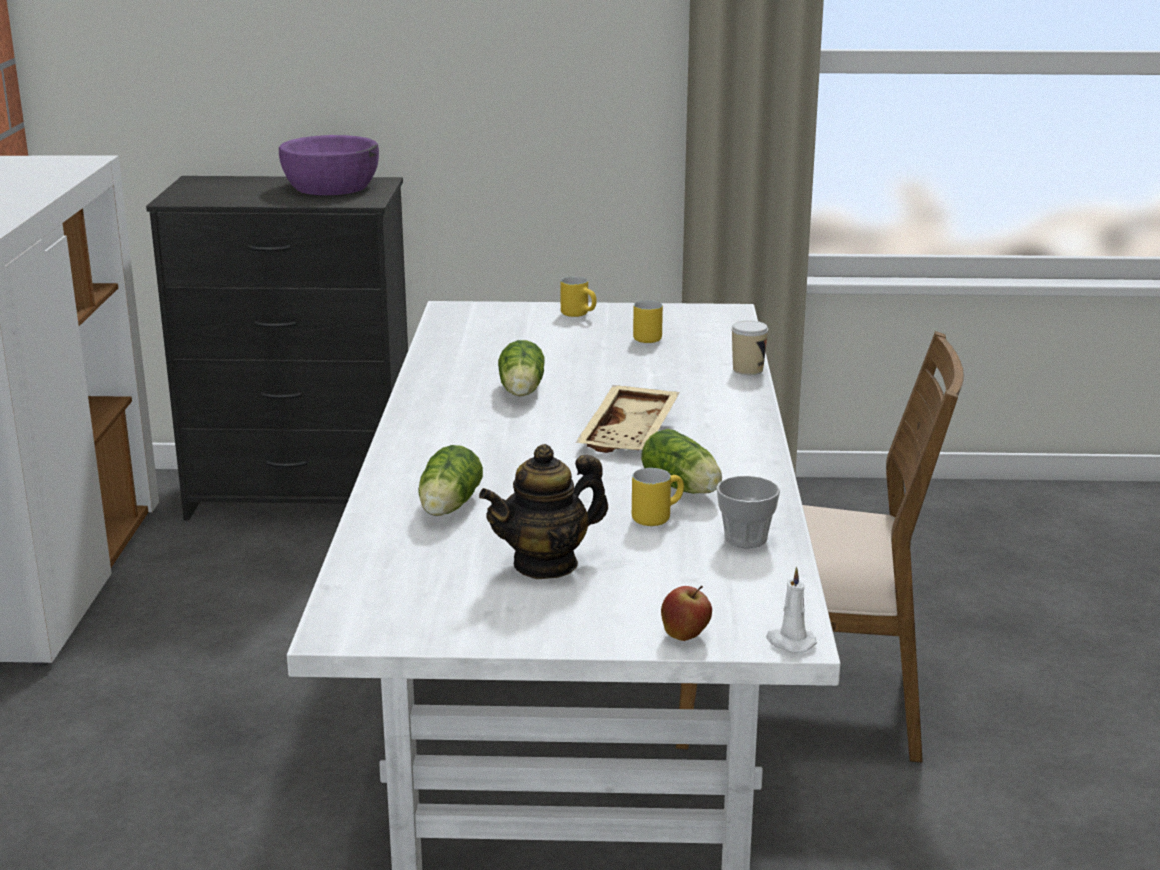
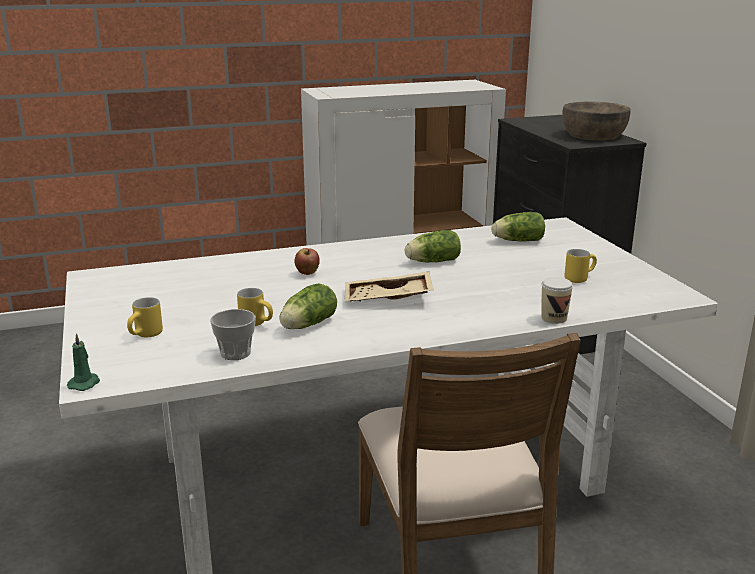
camera: 70 degrees right, 0 degrees up
purple bowl [279,135,379,195] -> brown bowl [562,102,631,141]
lettuce [418,445,483,516] -> lettuce moved to [492,212,545,242]
teapot [479,444,608,579] -> none
yellow mug [561,276,597,317] -> yellow mug moved to [127,297,163,338]
apple [661,586,712,641] -> apple moved to [295,248,320,275]
white candle [766,567,817,653] -> green candle [67,333,100,391]

